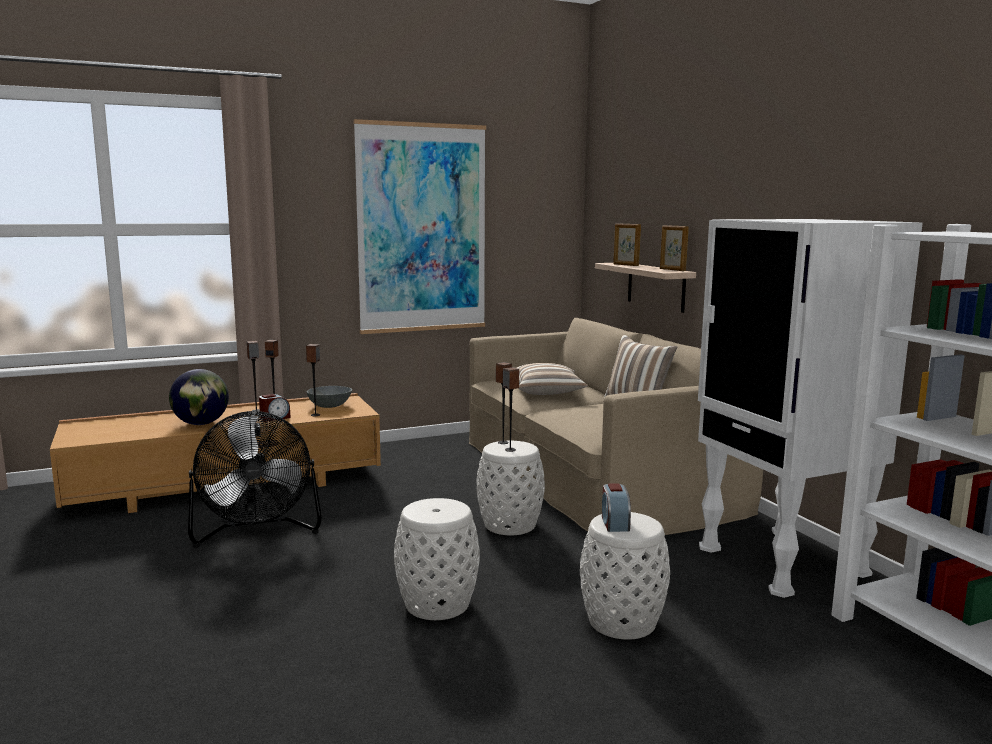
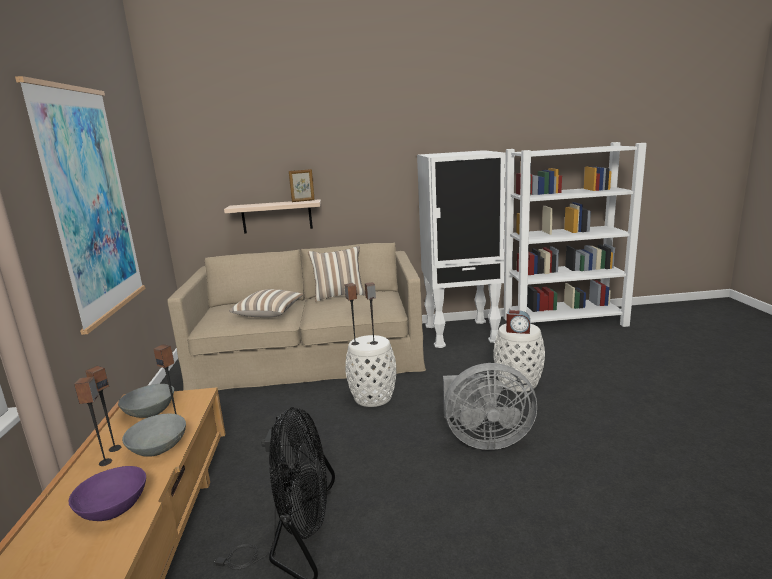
camera: 70 degrees left, 5 degrees up
globe [169,369,229,425] -> purple bowl [68,466,146,521]
alarm clock [259,394,291,422] -> grey bowl [122,414,186,457]
white stool [394,498,480,620] -> grey fan [443,363,537,450]
picture frame [613,223,641,266] -> none

